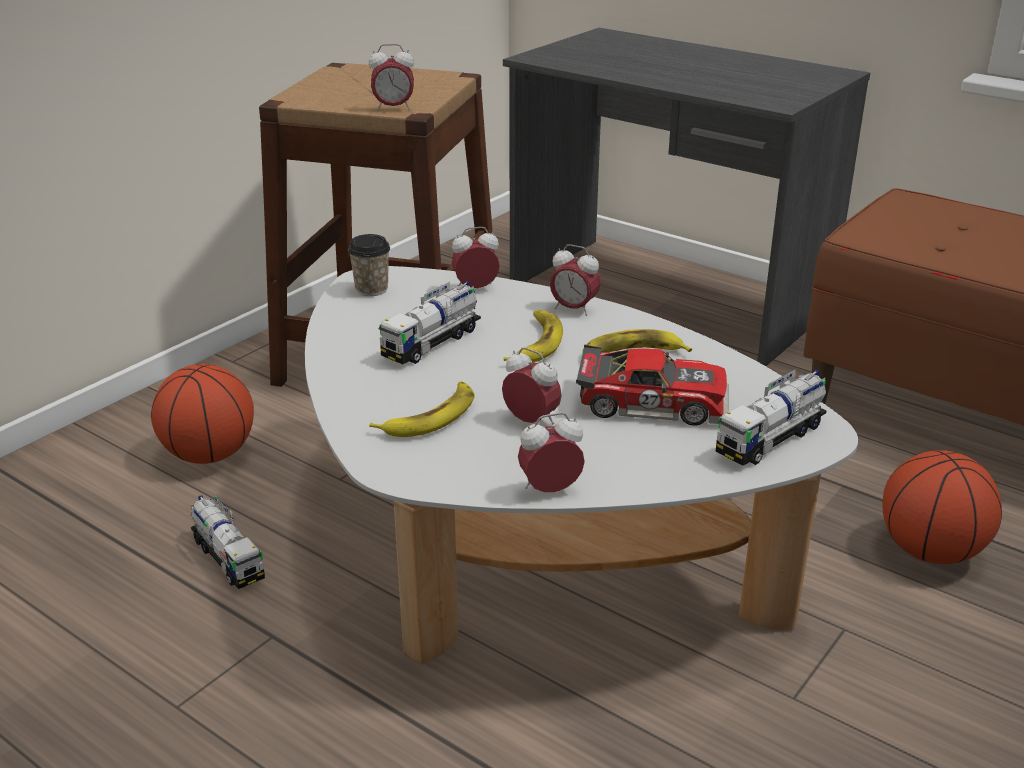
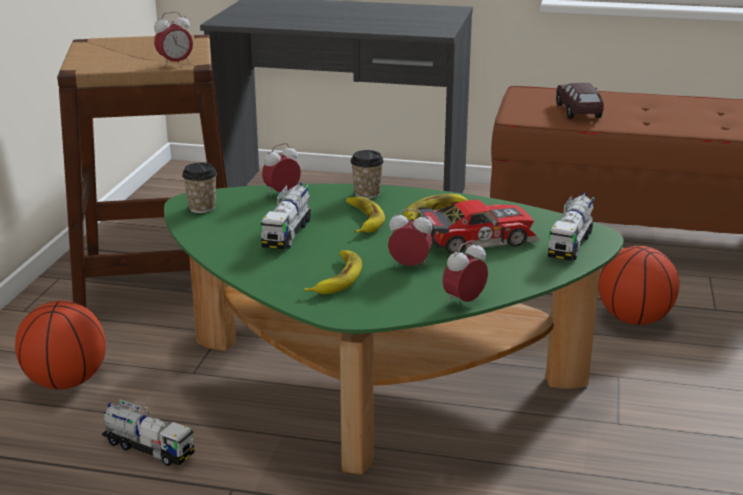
camera: 25 degrees left, 5 degrees down
white coffee table [305,266,858,665] -> green coffee table [164,184,624,474]
alarm clock [550,244,601,316] -> cup [350,150,384,199]
none -> brown toy car [556,83,604,119]

